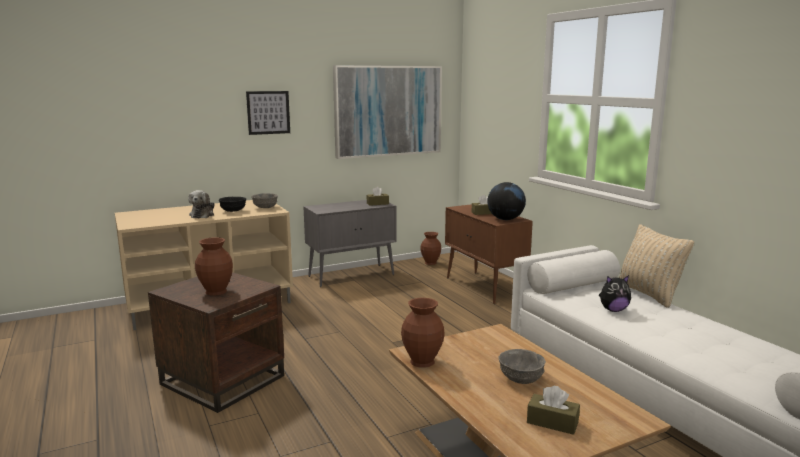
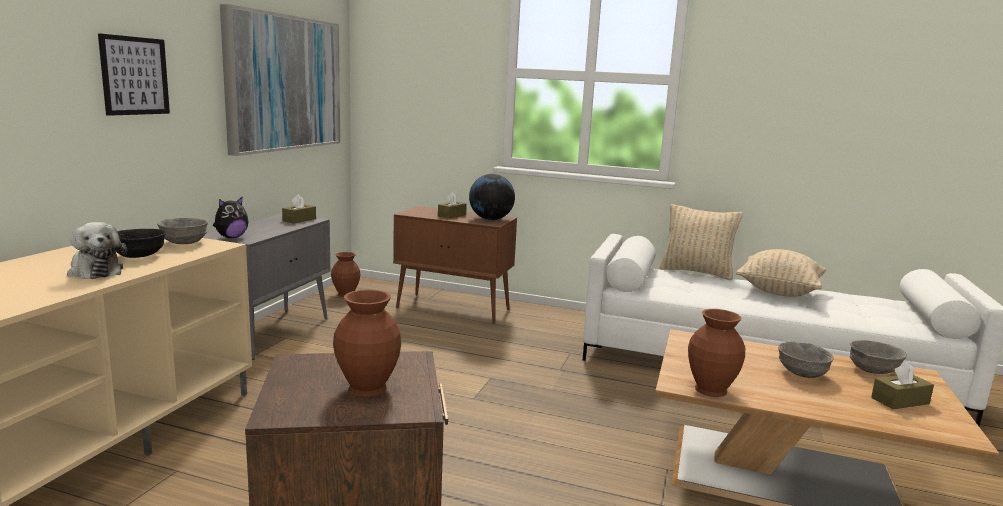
camera: 45 degrees left, 0 degrees up
plush toy [599,275,631,312] -> plush toy moved to [213,197,249,238]
none -> beige pillow [736,249,826,297]
none -> grey bowl [850,340,907,374]

